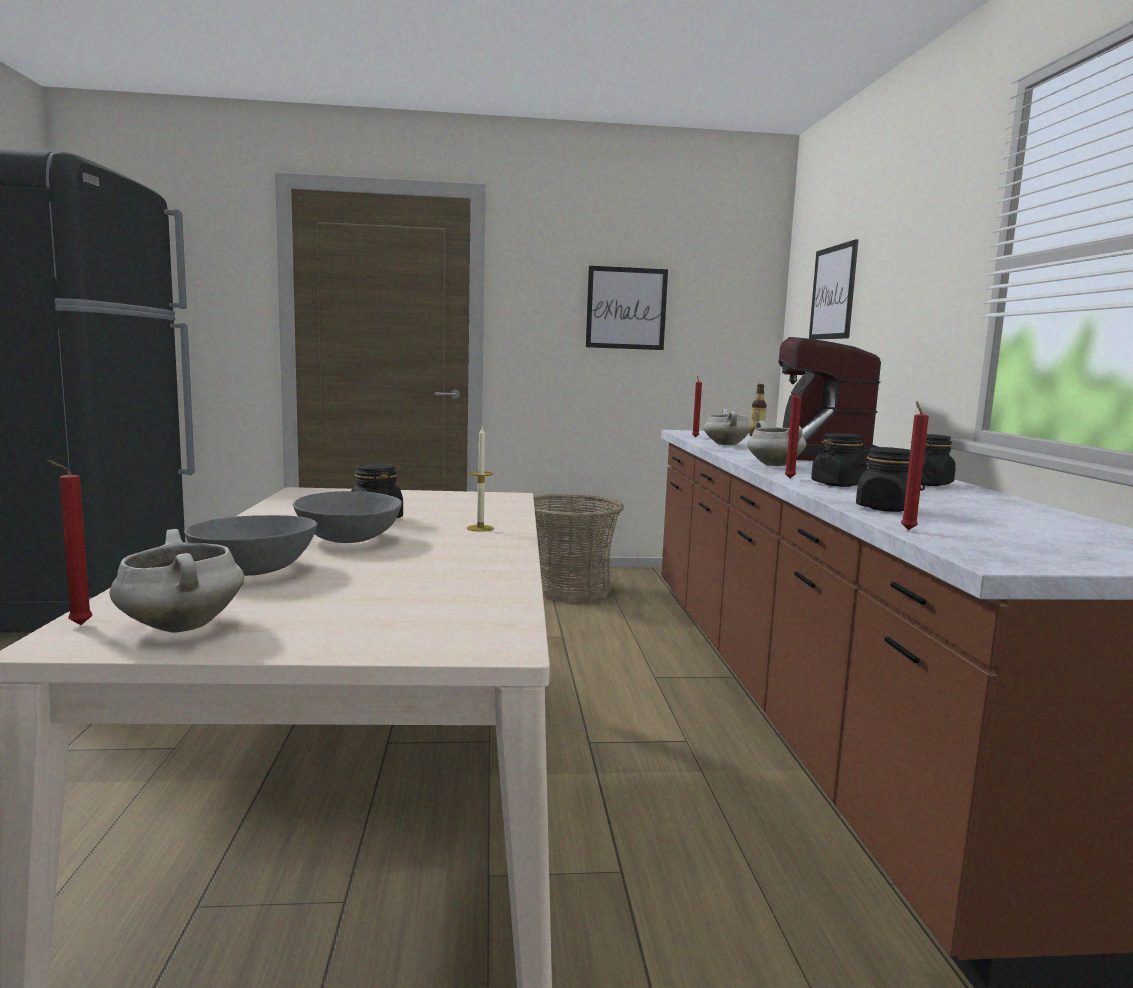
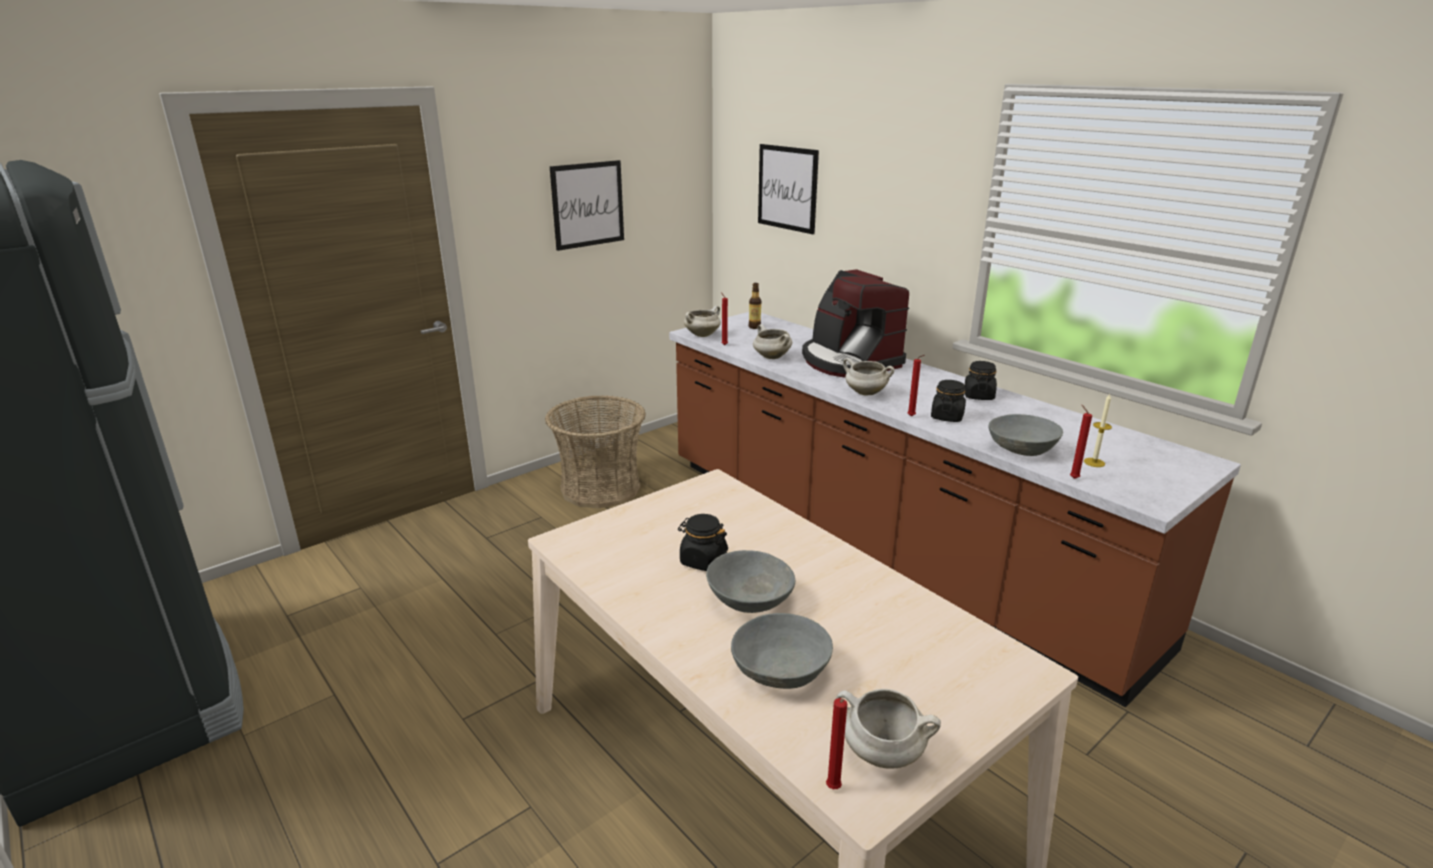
camera: 35 degrees left, 15 degrees up
candle [467,427,494,532] -> candle moved to [1084,394,1112,467]
black jar [855,447,925,512] -> grey bowl [989,414,1063,456]
none -> white cooking pot [684,306,721,337]

